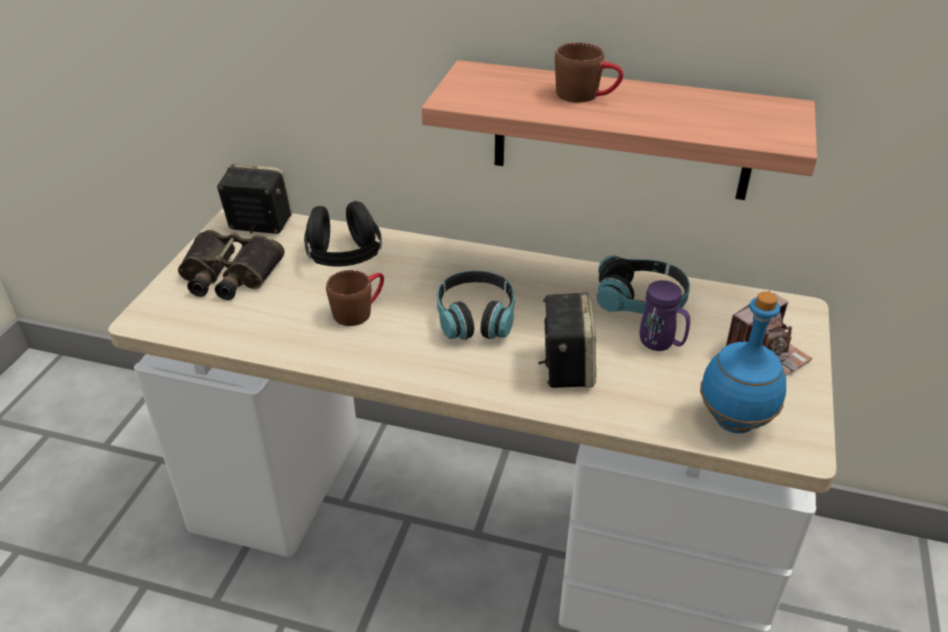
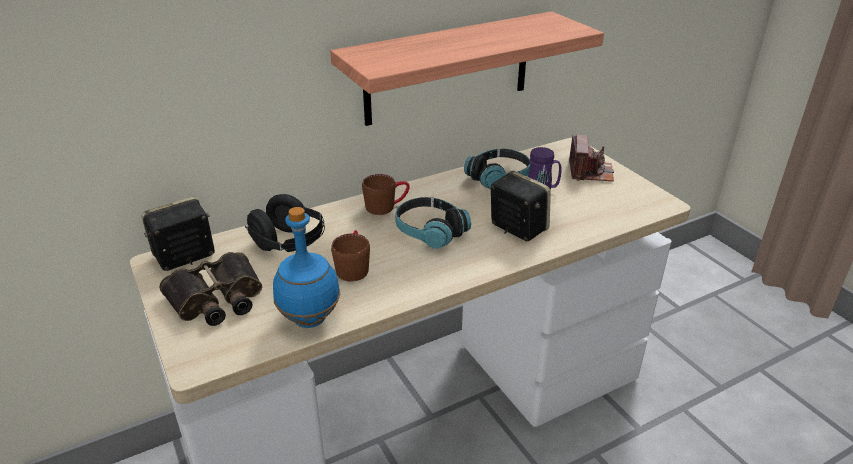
camera: 45 degrees left, 5 degrees down
brown mug [555,43,623,102] -> brown mug moved to [362,174,410,215]
blue bottle [700,291,786,433] -> blue bottle moved to [273,207,340,328]

